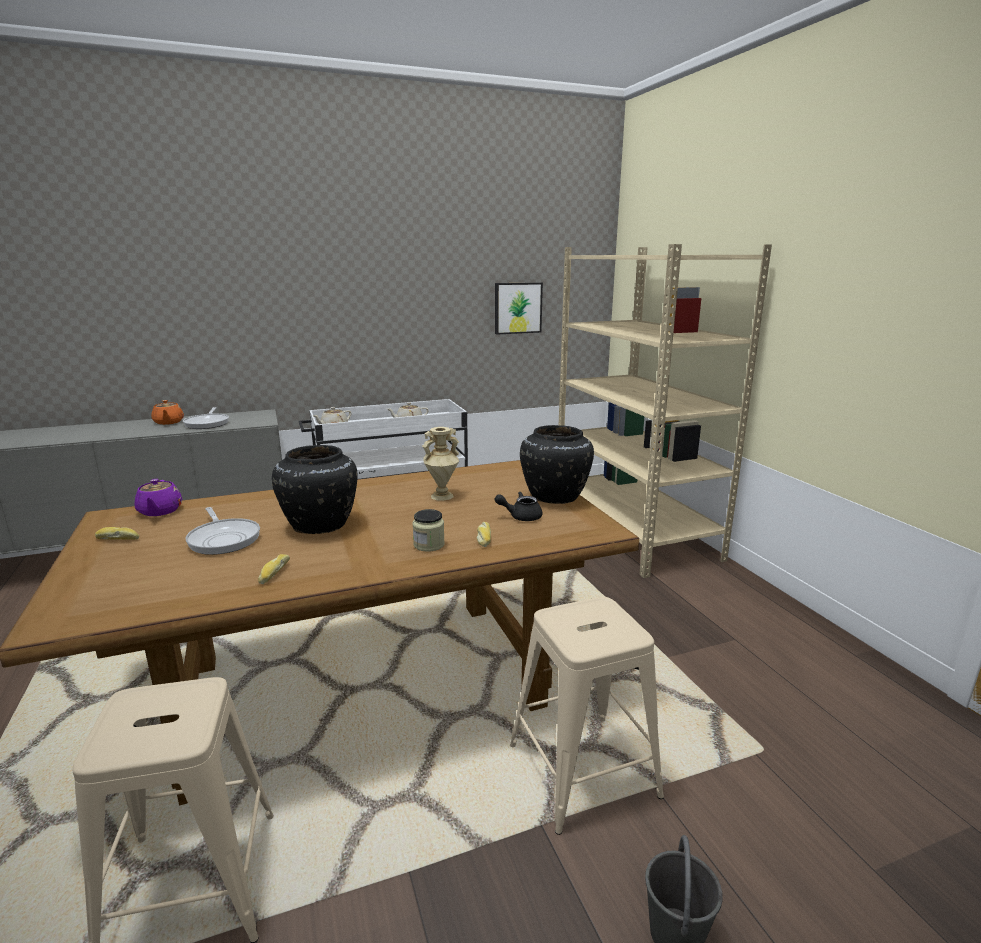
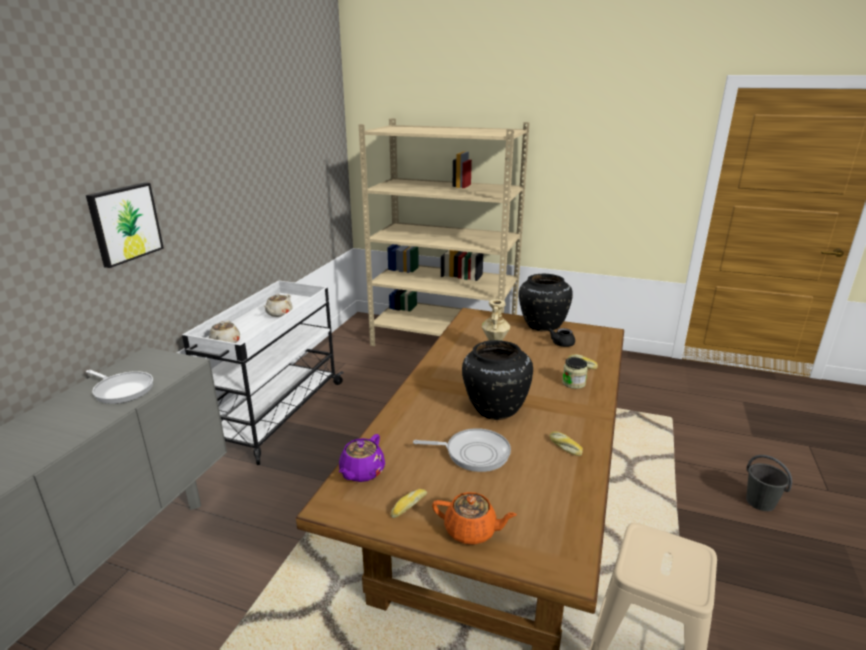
camera: 50 degrees left, 5 degrees up
purple teapot [135,479,182,516] -> purple teapot turned 90 degrees clockwise [339,434,385,482]
orange teapot [151,400,184,425] -> orange teapot moved to [432,492,517,545]
picture [495,282,543,334] -> picture moved to [86,182,164,268]
beige stool [510,597,664,835] -> none

